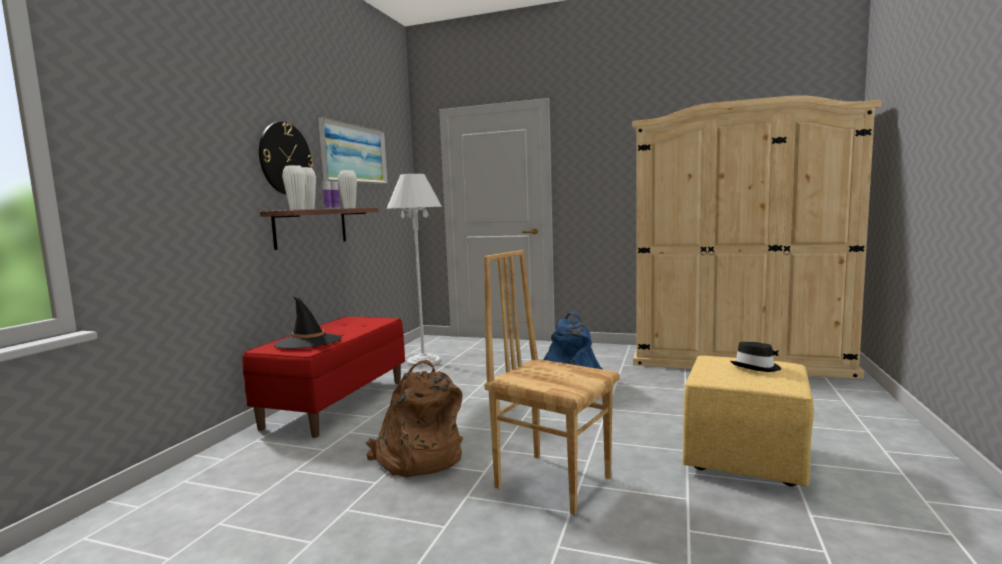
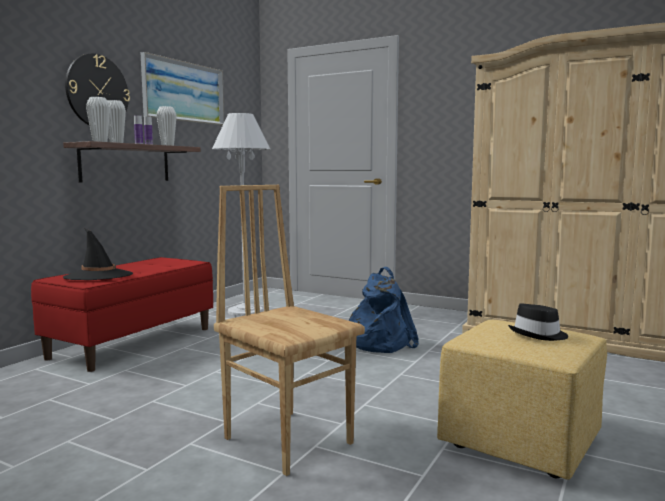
camera: 10 degrees right, 0 degrees up
brown backpack [366,360,463,477] -> none

